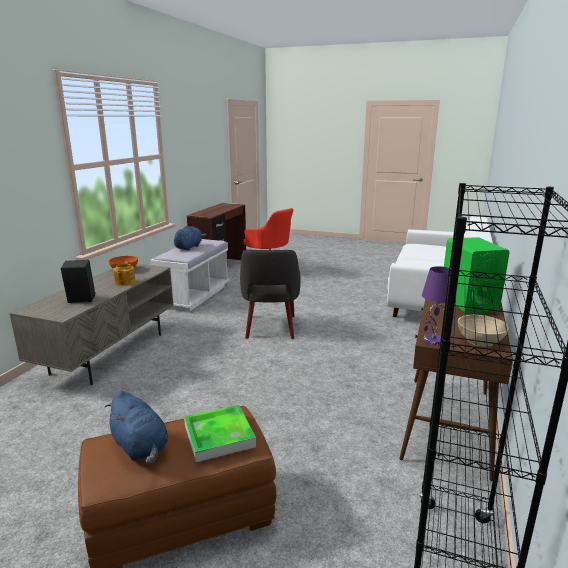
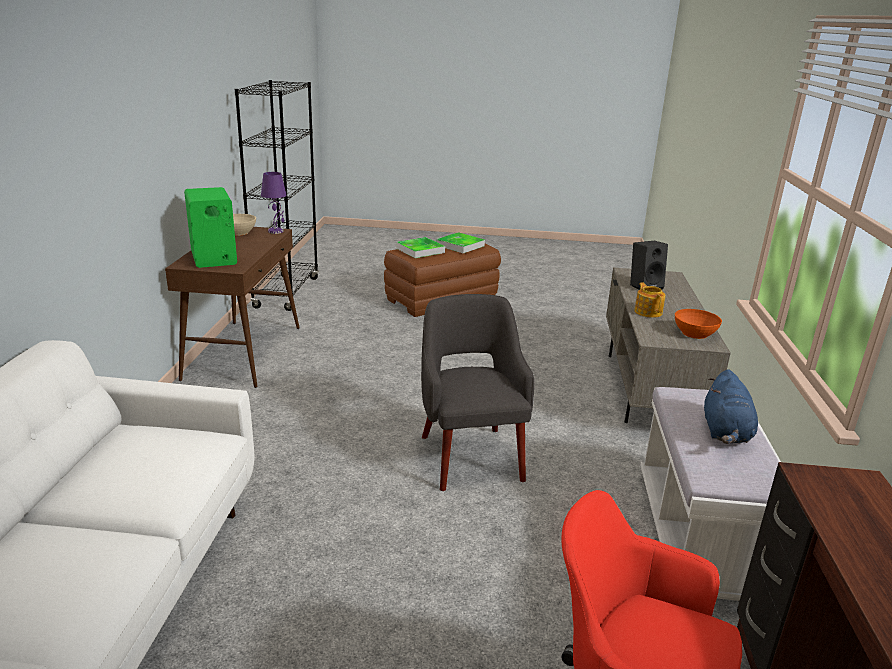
camera: 165 degrees right, 5 degrees up
blue plush toy [105,391,168,465] -> tray [437,232,485,253]

